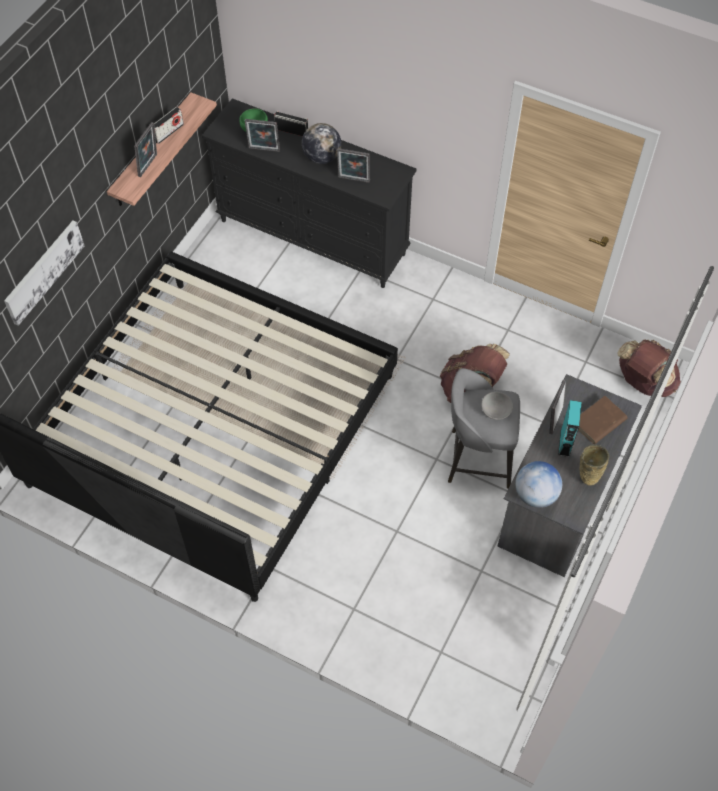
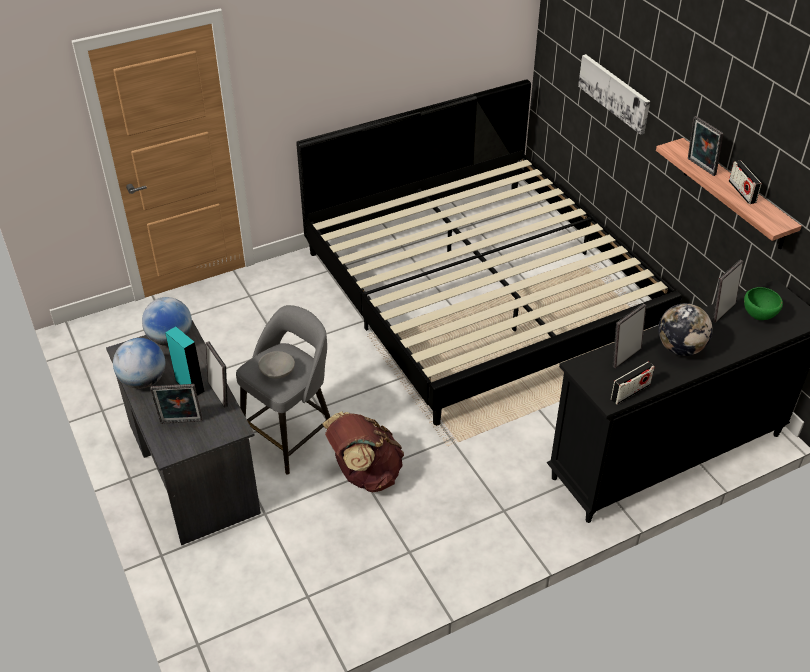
camera: 125 degrees right, 15 degrees down
radio [274,111,308,136] -> radio moved to [610,362,655,404]
brown book [578,396,628,444] -> picture frame [150,384,203,424]
beige vase [580,444,609,486] -> globe [113,338,165,389]
brown backpack [617,339,681,397] -> none

